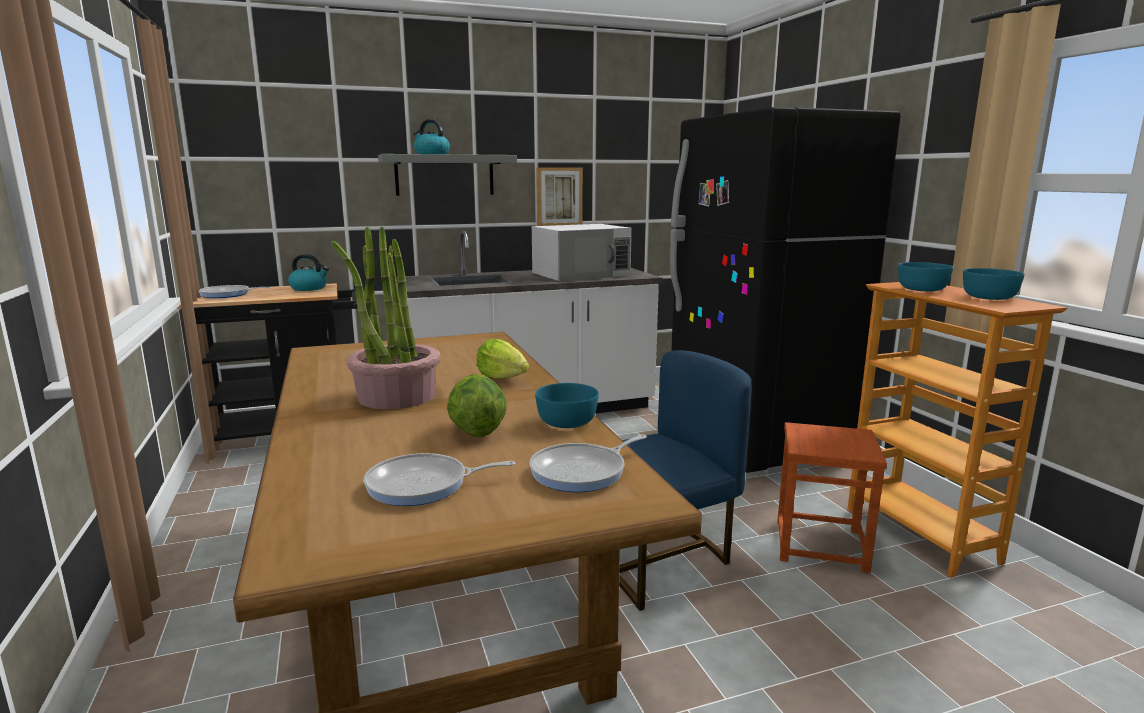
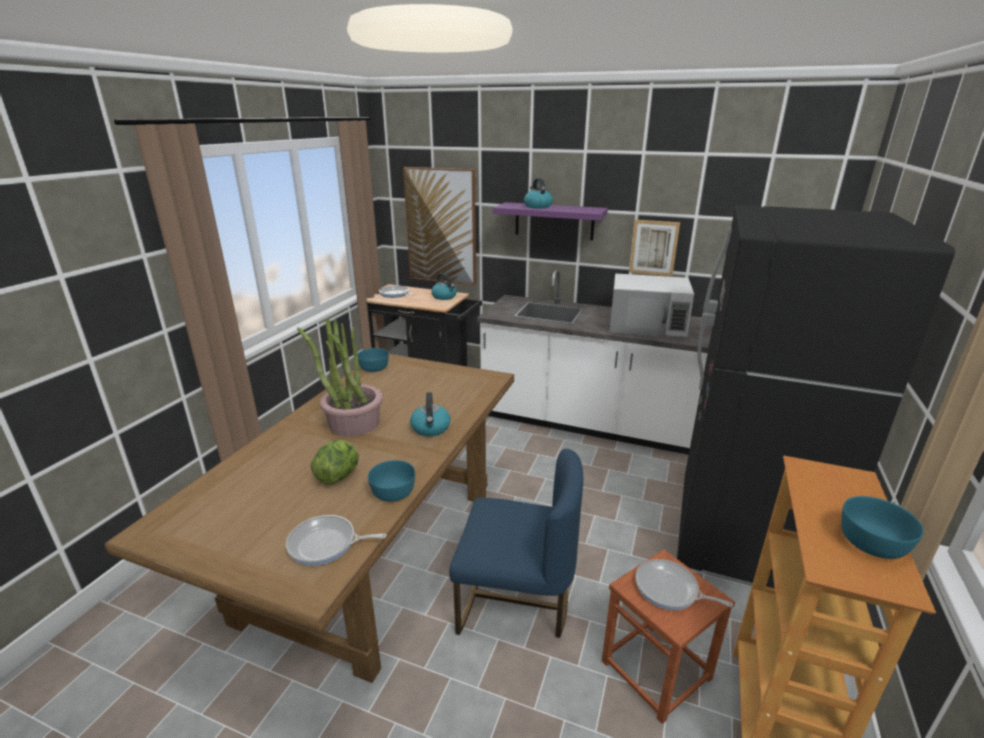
camera: 40 degrees right, 10 degrees up
frying pan [364,453,515,506] -> frying pan moved to [636,559,733,610]
grey shelf [378,154,517,196] -> purple shelf [493,202,608,240]
lettuce [476,339,529,379] -> kettle [410,392,450,436]
turquoise bowl [898,262,953,291] -> turquoise bowl moved to [358,348,389,372]
none -> picture [403,167,476,286]

